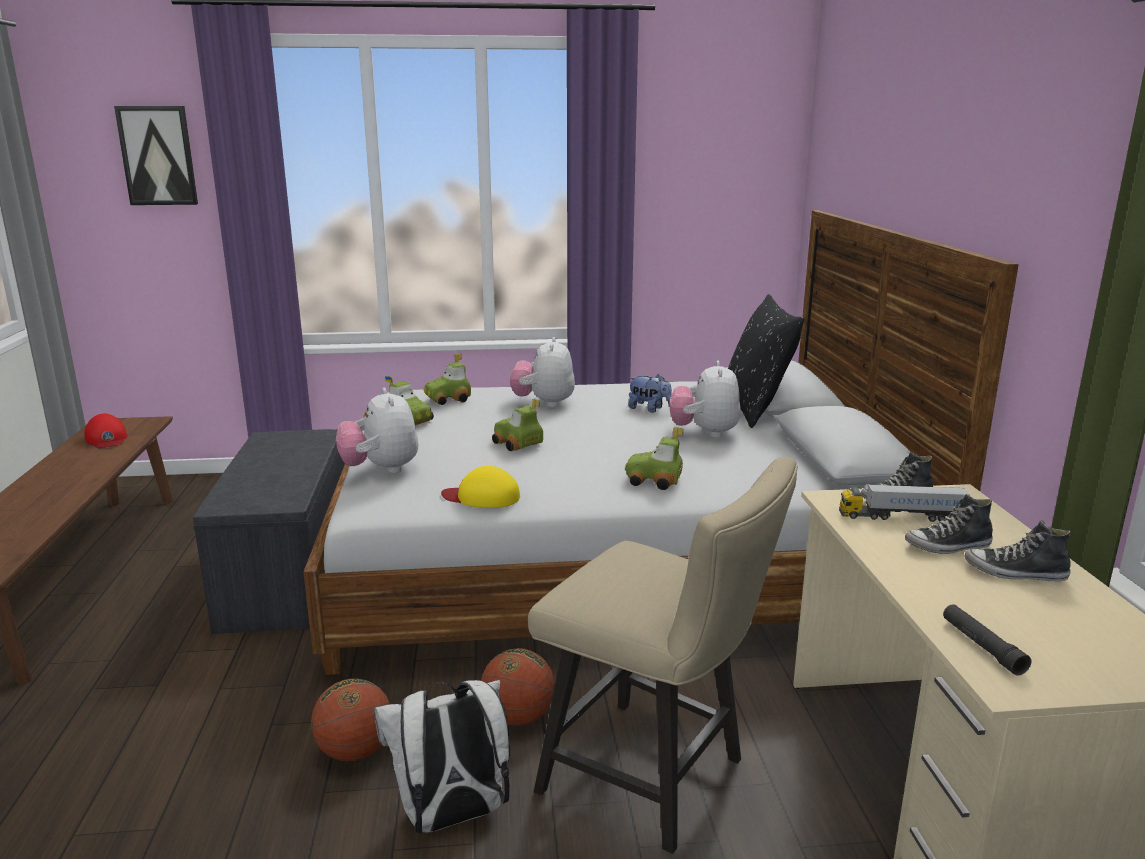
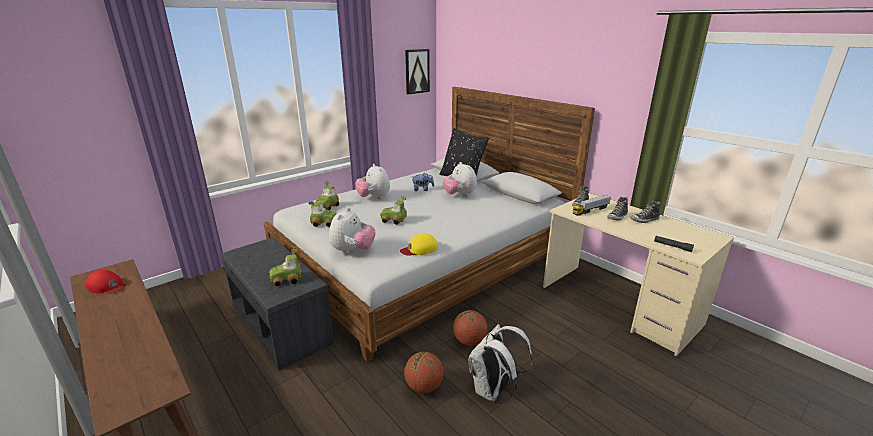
camera: 35 degrees left, 5 degrees up
picture [114,106,198,205] -> picture moved to [405,49,430,94]
plush toy [336,388,418,474] -> plush toy turned 105 degrees counterclockwise [329,207,375,254]
beige chair [528,457,798,854] -> none
toy car [625,427,684,490] -> toy car moved to [269,248,301,286]

